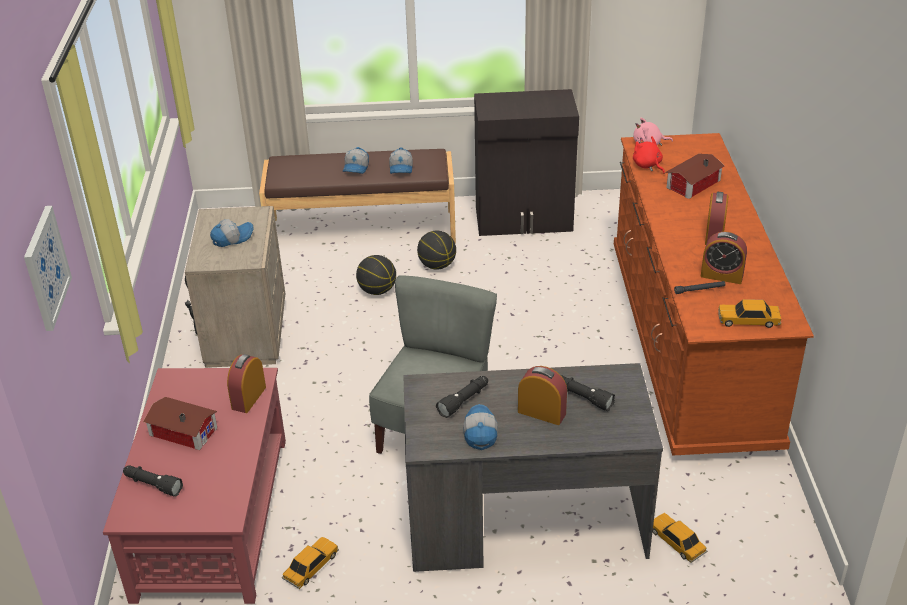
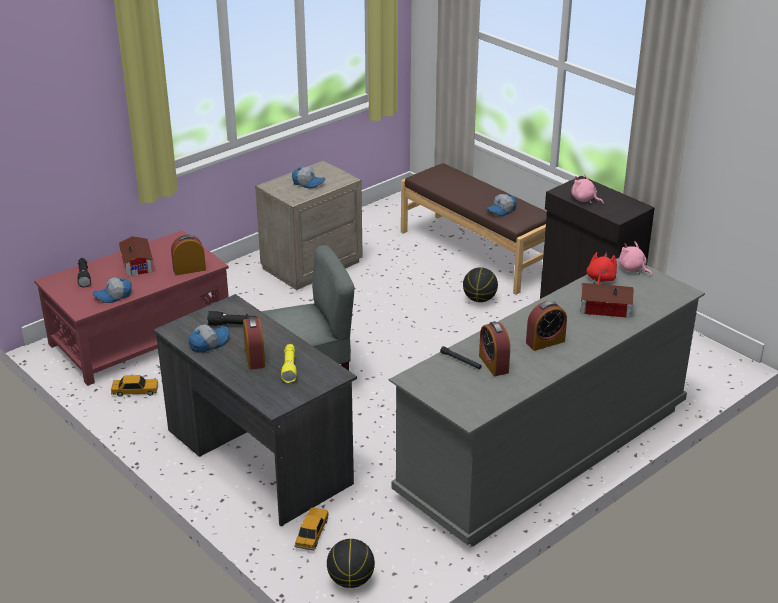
camera: 50 degrees right, 5 degrees down
picture [24,206,72,331] -> none
cap [343,147,369,174] -> cap moved to [93,278,132,303]
basketball [356,255,396,295] -> basketball moved to [327,539,375,588]
black flashlight [561,375,615,411] -> yellow flashlight [281,344,297,383]
brown dresser [614,133,814,456] -> grey dresser [389,258,705,546]
toy car [718,299,781,328] -> none
none -> pink plush toy [571,174,604,204]

